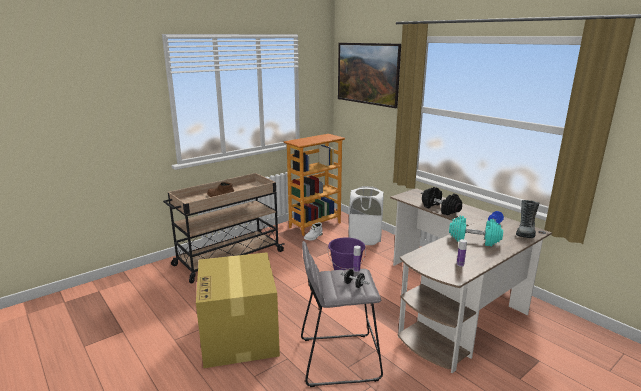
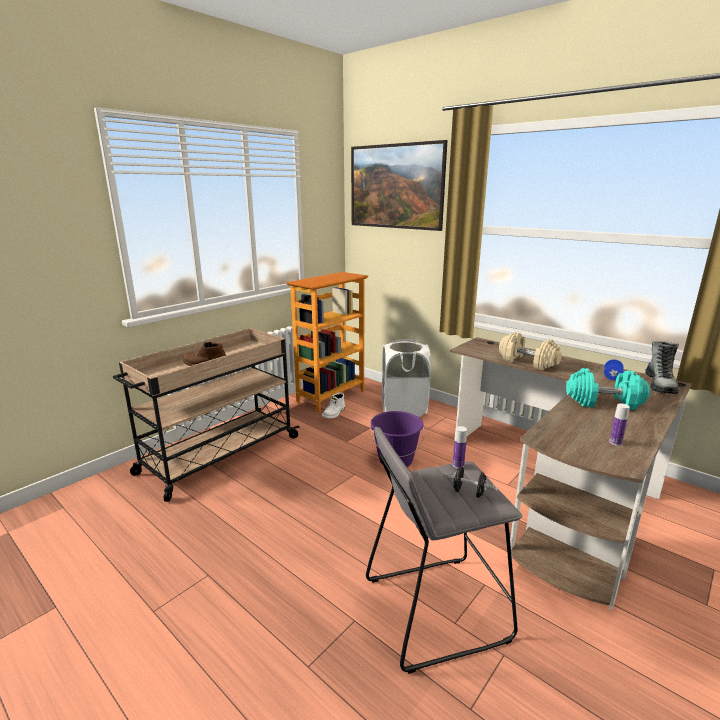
camera: 10 degrees left, 0 degrees up
cardboard box [196,252,280,368] -> none
black dumbbell [422,187,462,215] -> beige dumbbell [499,332,562,370]

